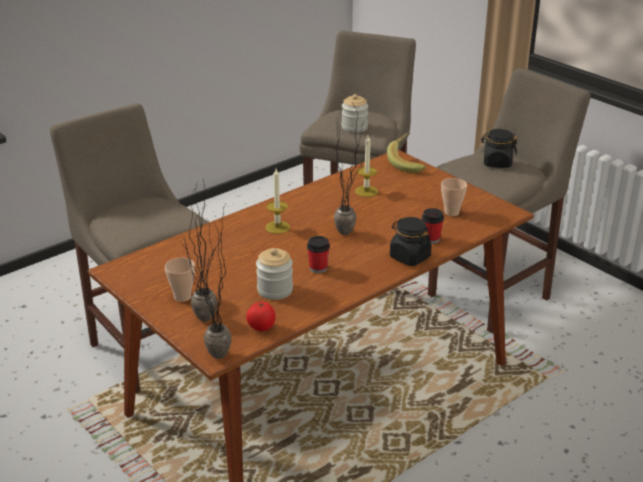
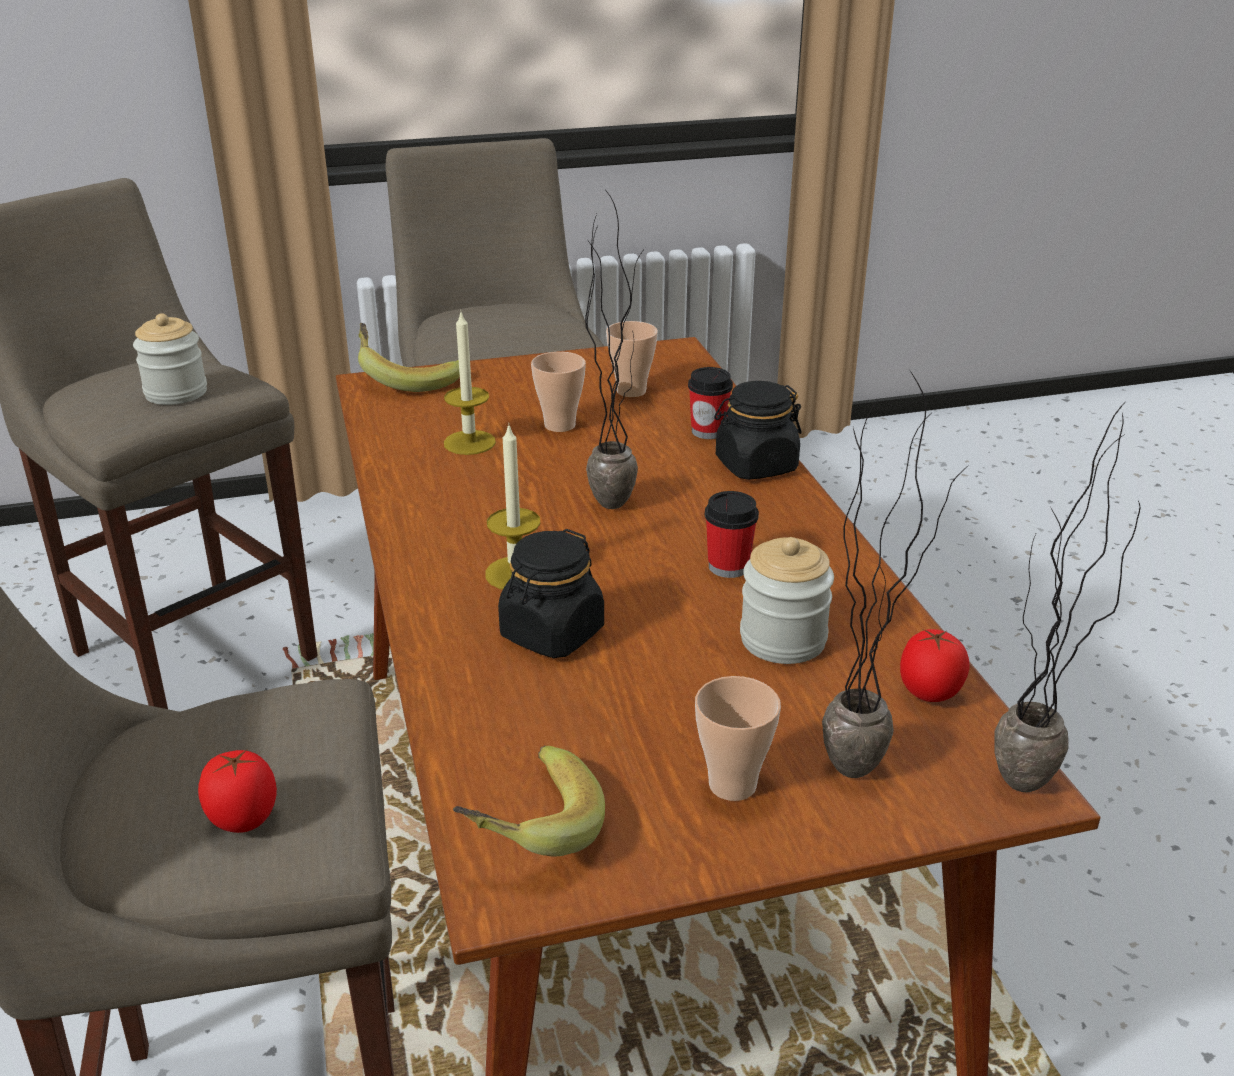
camera: 65 degrees left, 0 degrees up
black jar [481,129,517,168] -> black jar moved to [498,529,604,658]
none -> tomato [198,749,277,833]
none -> banana [453,746,605,857]
none -> cup [531,352,586,432]

